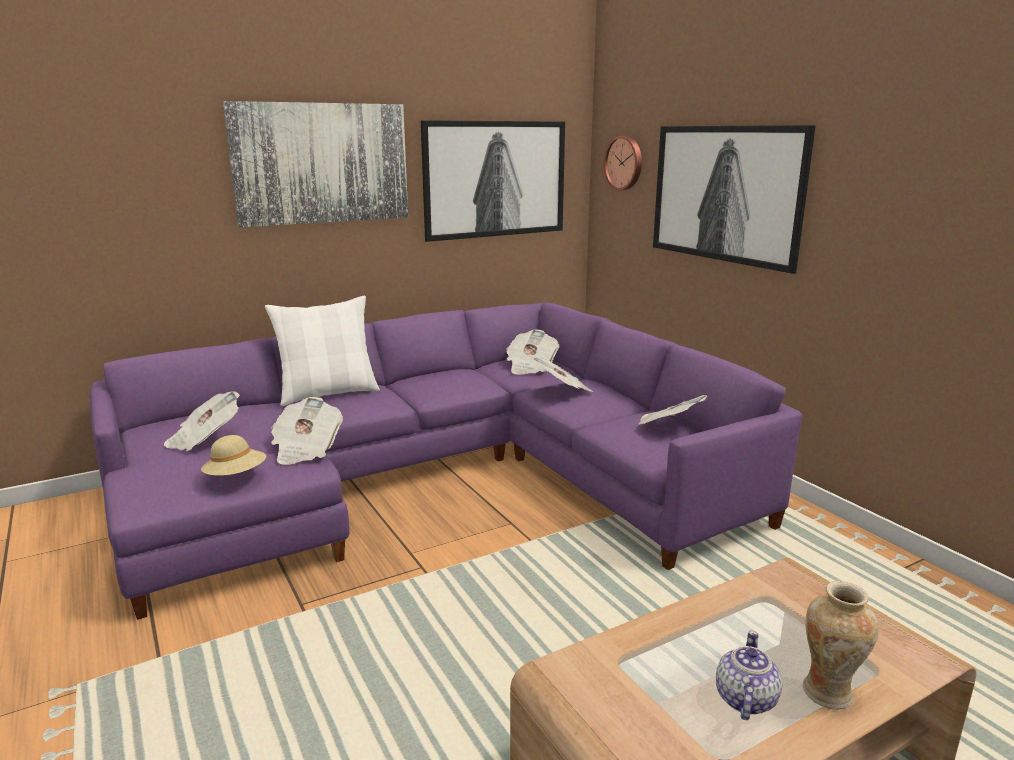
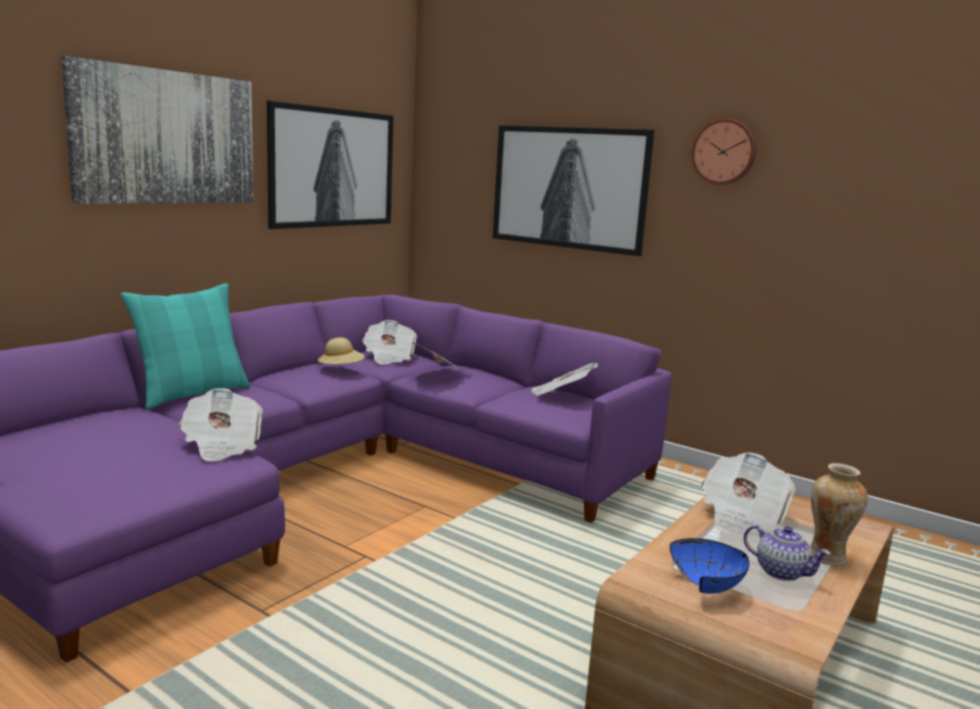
camera: 25 degrees left, 5 degrees down
newspaper [164,391,240,451] -> newspaper moved to [701,452,796,533]
beige hat [201,435,266,476] -> beige hat moved to [318,337,365,368]
white pillow [265,296,380,406] -> turquoise pillow [120,283,250,409]
wall clock [604,136,642,190] -> wall clock moved to [692,119,756,185]
teapot [716,630,782,720] -> teapot turned 135 degrees clockwise [743,525,831,581]
none -> blue bowl [670,538,749,594]

